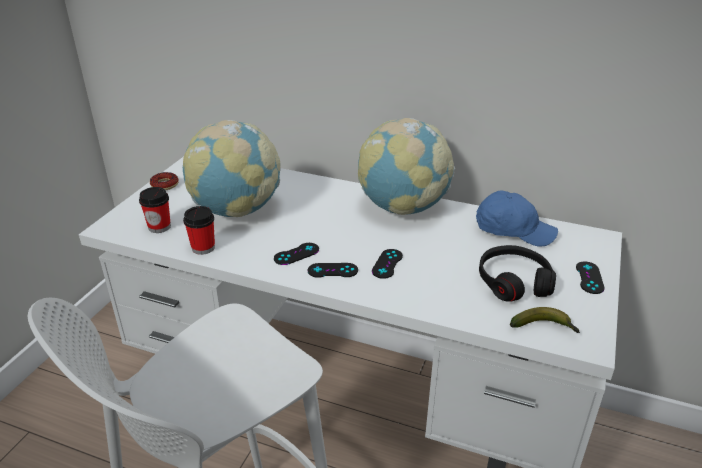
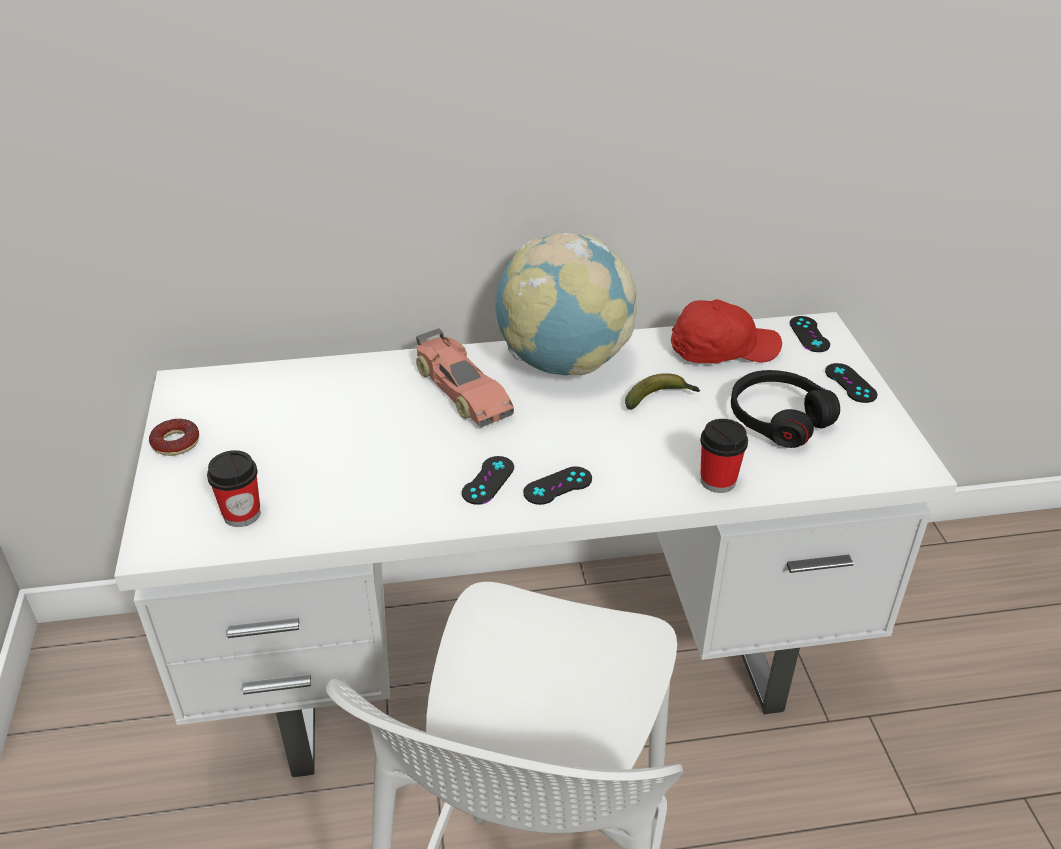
camera: 30 degrees left, 5 degrees up
globe [183,120,281,217] -> none
cup [183,206,215,255] -> cup moved to [700,419,748,493]
black game controller [372,249,403,279] -> black game controller moved to [790,316,830,352]
blue cap [476,191,558,247] -> red cap [671,299,782,364]
banana [510,307,580,333] -> banana moved to [625,373,700,410]
none -> toy car [416,328,514,427]

